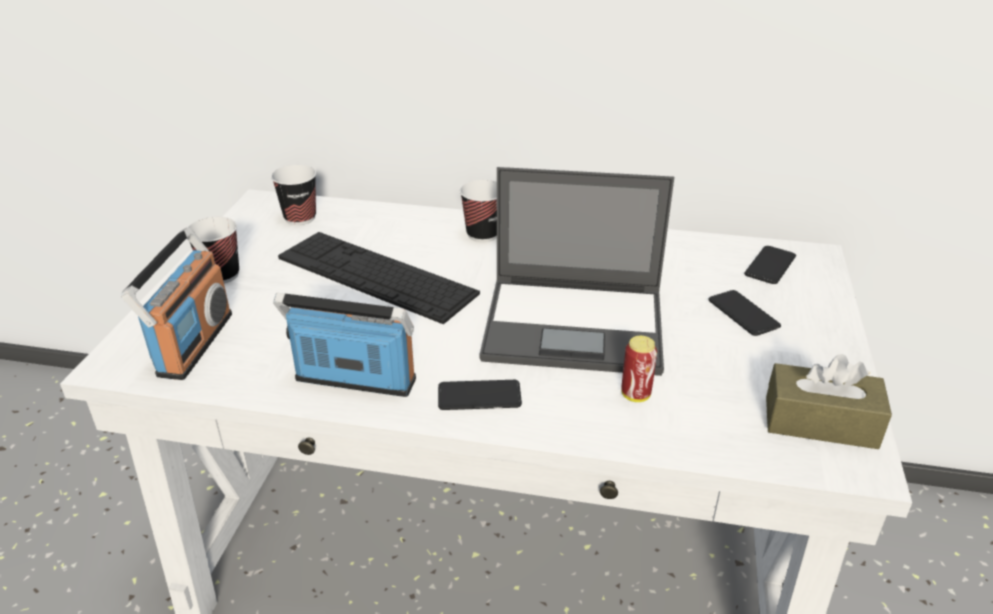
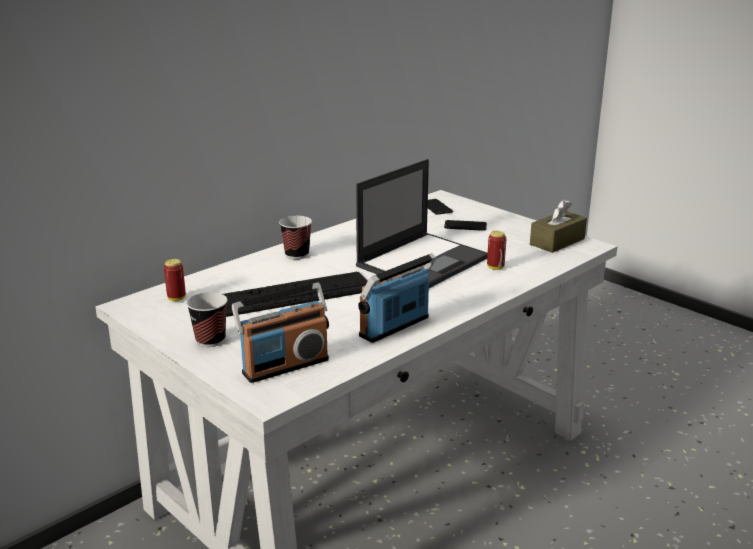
camera: 55 degrees left, 10 degrees down
radio [121,227,232,380] -> radio turned 105 degrees clockwise [232,283,329,383]
cup [271,165,316,225] -> can [164,259,186,301]
phone [438,380,522,410] -> none

